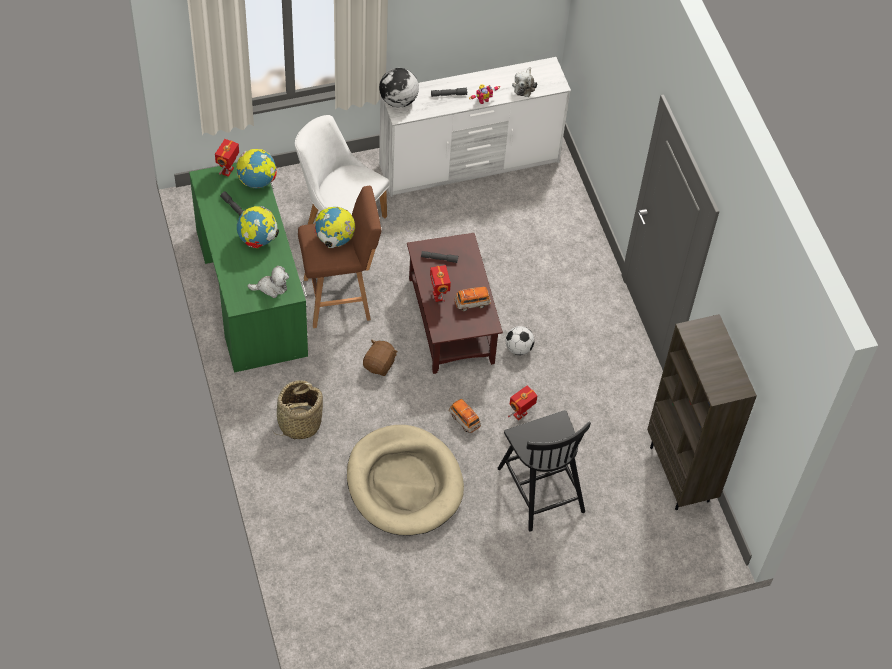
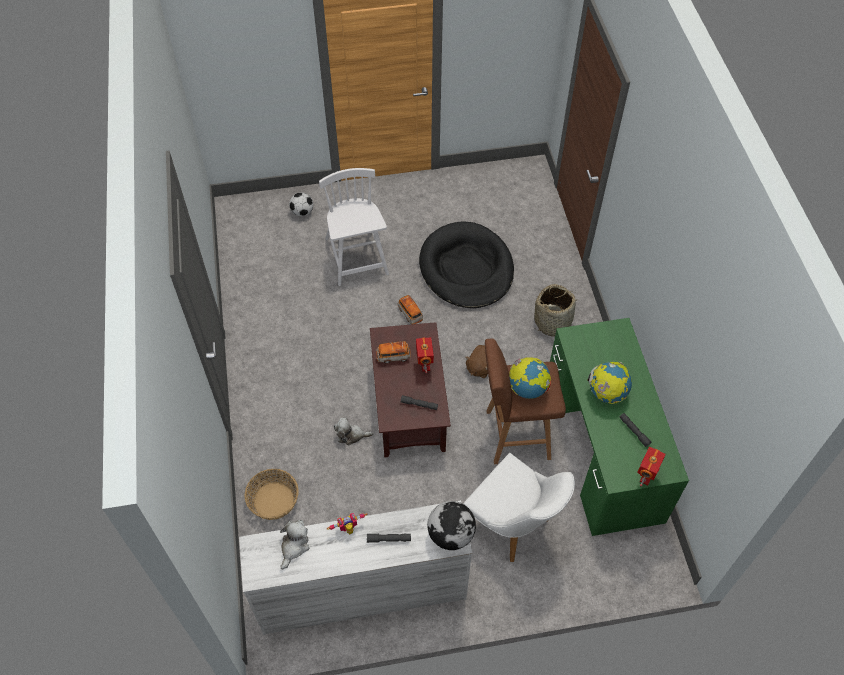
camera: 170 degrees left, 0 degrees up
globe [236,149,277,188] -> none
plush toy [247,266,289,298] -> plush toy moved to [334,418,373,445]
beige dog bed [347,425,464,536] -> black dog bed [419,222,514,308]
black chair [498,410,591,532] -> white chair [319,168,389,286]
football [506,326,534,355] -> football moved to [289,192,313,217]
toy robot [508,386,537,420] -> none
brown bookcase [647,314,757,510] -> none
none -> basket [244,469,299,520]

